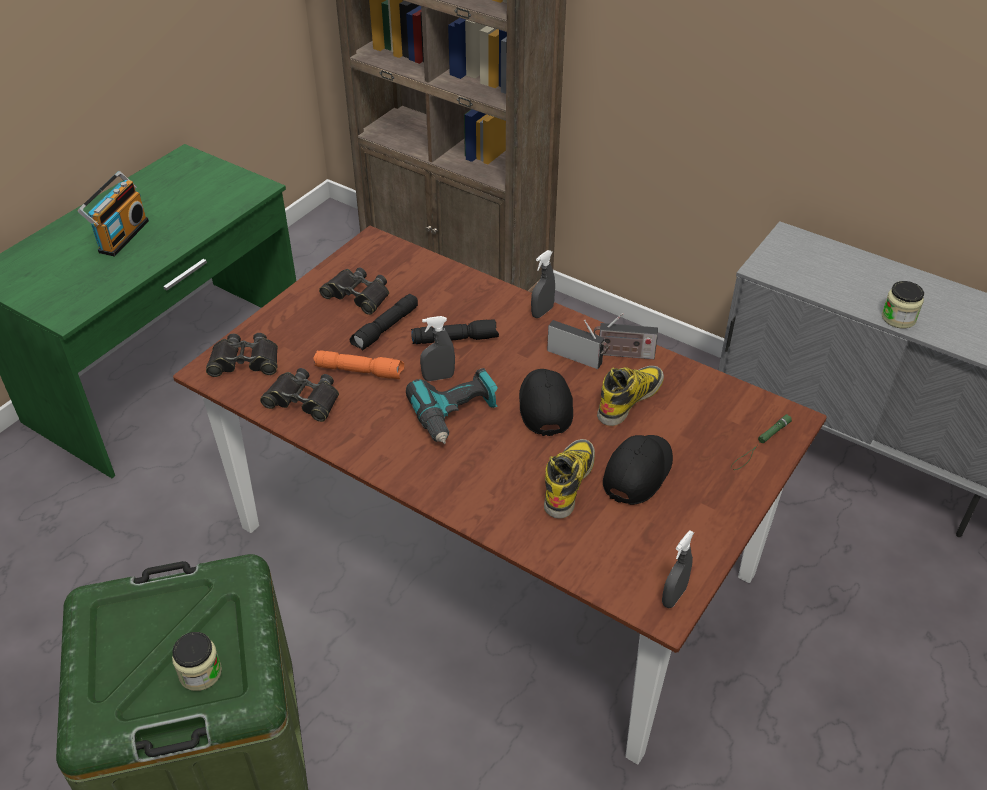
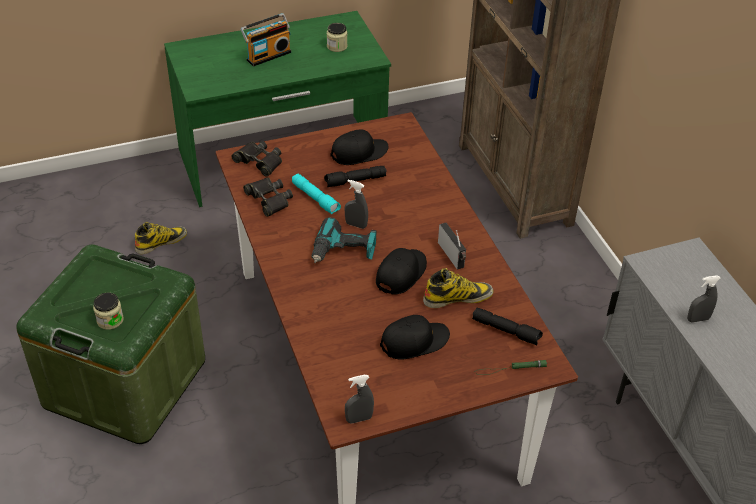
camera: 35 degrees right, 0 degrees up
orange flashlight [314,350,404,379] -> turquoise flashlight [292,174,341,214]
black binoculars [319,267,389,315] -> black cap [330,129,389,165]
black flashlight [411,319,499,344] -> black flashlight moved to [472,307,543,345]
grey spray bottle [531,250,555,318] -> grey spray bottle moved to [687,275,721,323]
boot [544,439,595,519] -> boot moved to [135,222,187,254]
radio [593,313,658,359] -> none
jar [882,281,924,328] -> jar moved to [327,23,347,52]

